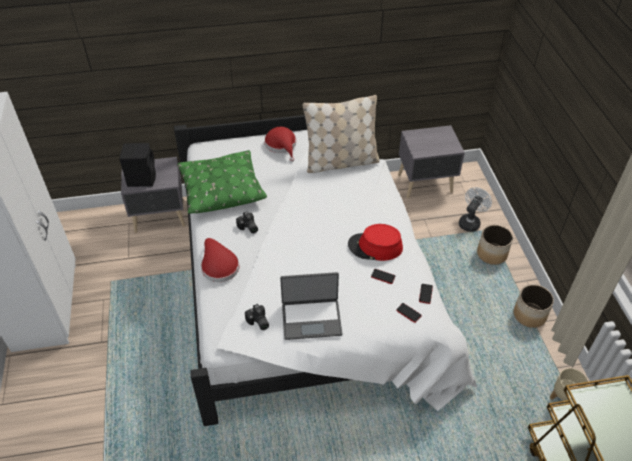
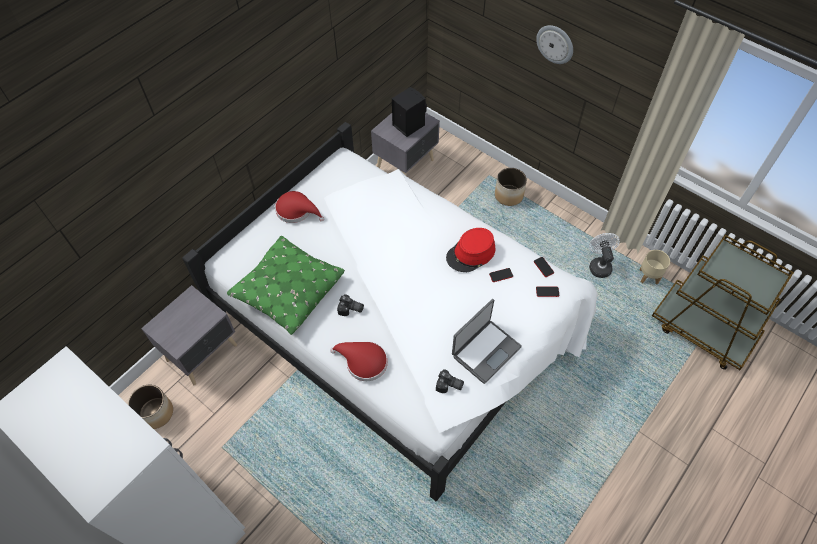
camera: 40 degrees left, 10 degrees up
black speaker [119,143,156,187] -> black speaker moved to [392,87,427,137]
beige pillow [303,95,380,173] -> none
white fan [459,187,492,232] -> white fan moved to [589,233,620,278]
planter [514,284,554,328] -> planter moved to [128,385,173,429]
none -> wall clock [536,25,573,64]

